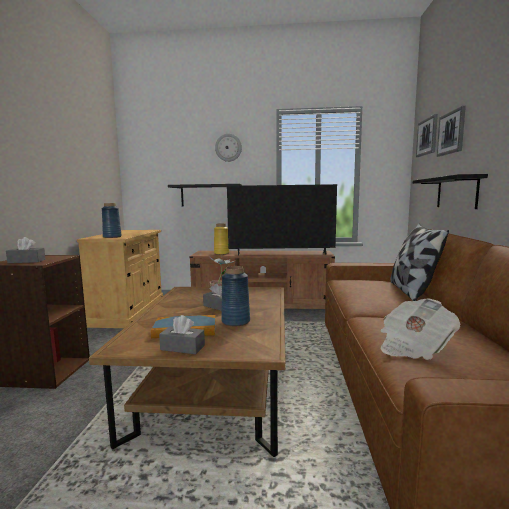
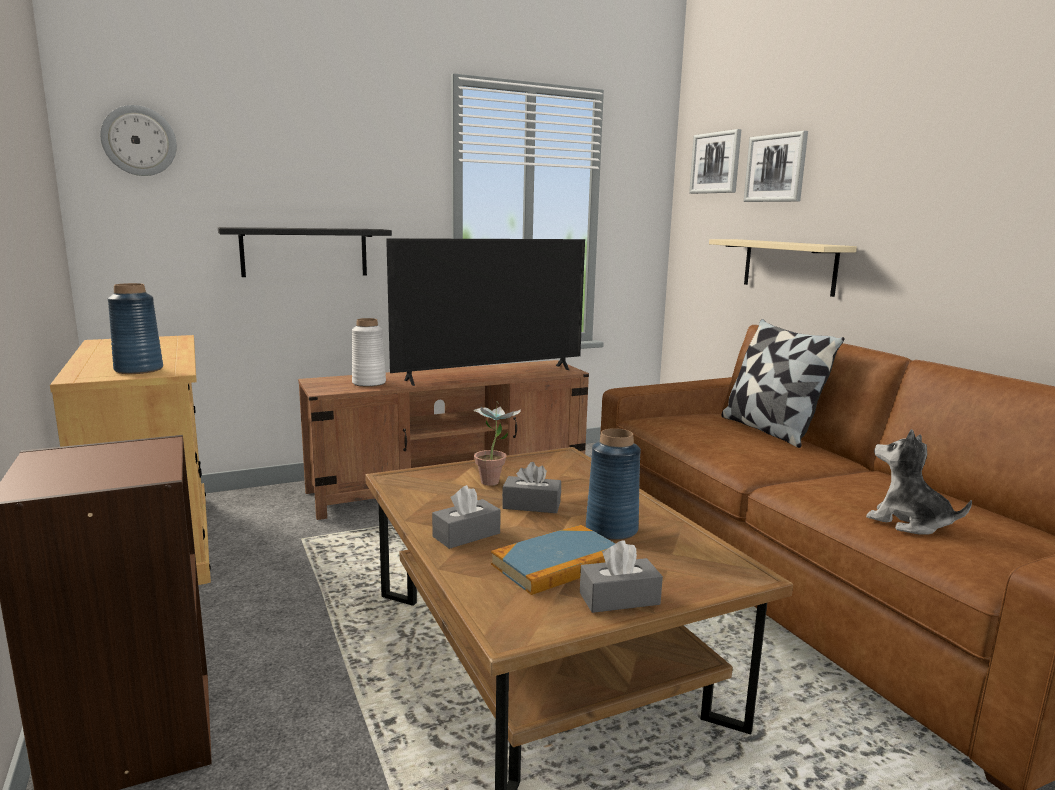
camera: 30 degrees left, 5 degrees up
grey tissue box [6,237,46,263] -> grey tissue box moved to [432,485,501,549]
yellow vase [214,223,229,255] -> white vase [352,318,386,387]
wall clock [215,134,242,162] -> wall clock moved to [100,105,177,176]
newspaper [380,299,460,360] -> plush toy [866,429,972,535]
black shelf [413,174,488,209] -> beige shelf [709,239,857,297]

